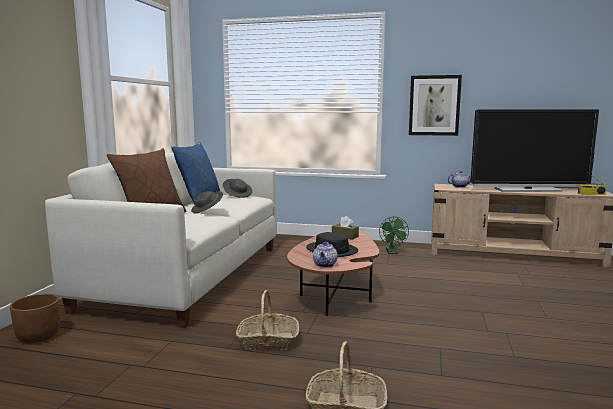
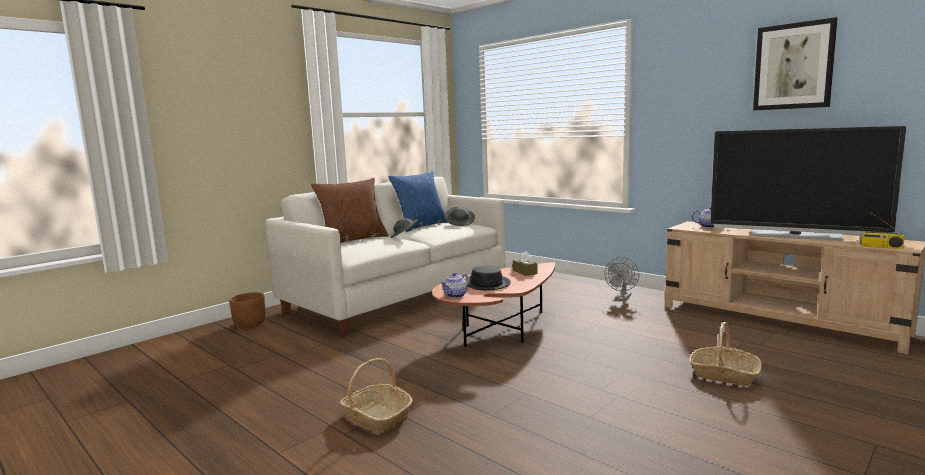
camera: 30 degrees right, 0 degrees up
basket [236,290,299,350] -> basket moved to [689,322,762,386]
green fan [379,217,409,254] -> grey fan [604,257,639,301]
picture [409,75,462,136] -> picture moved to [753,17,838,110]

